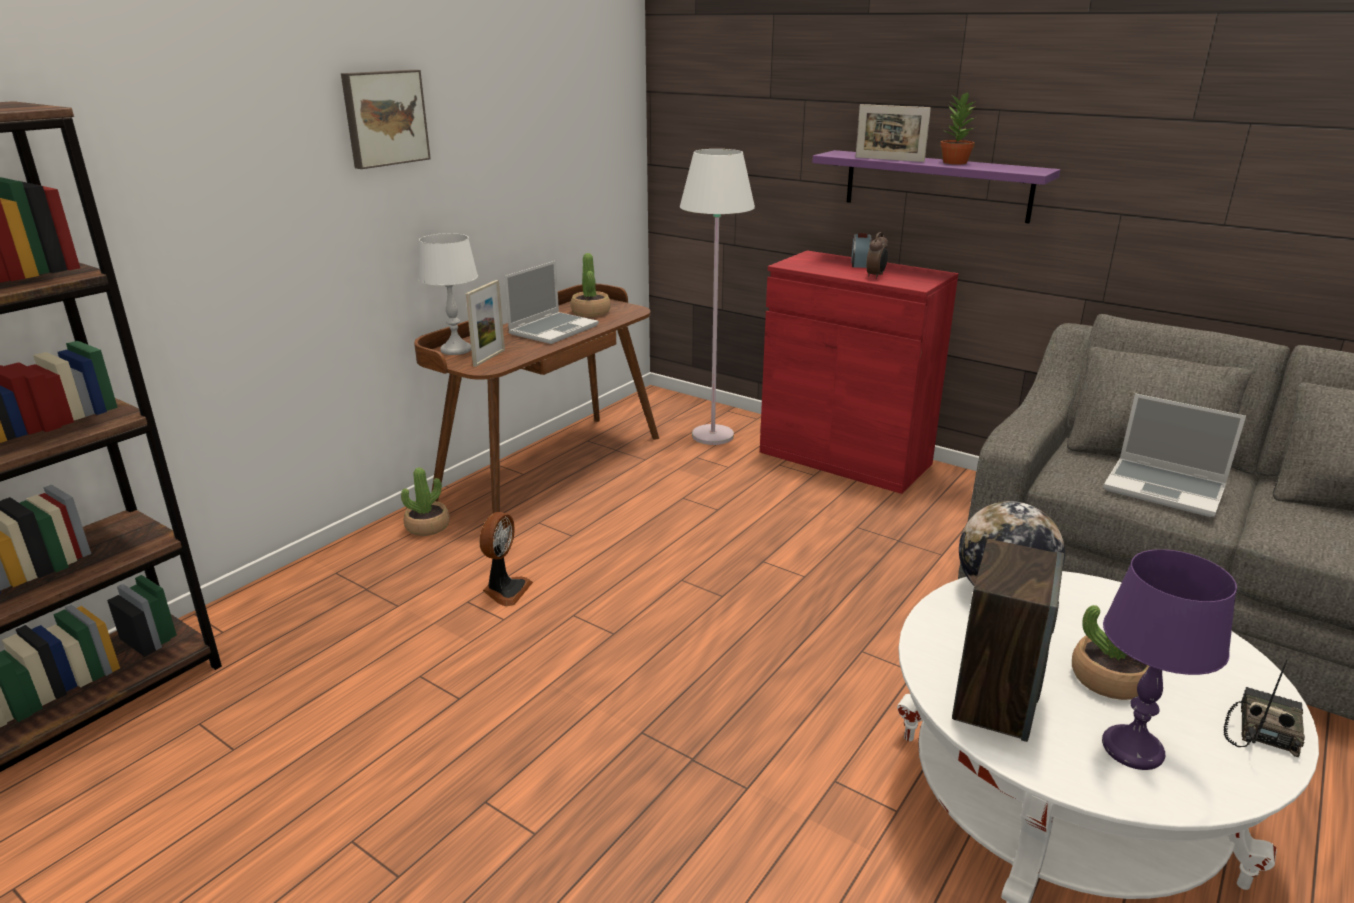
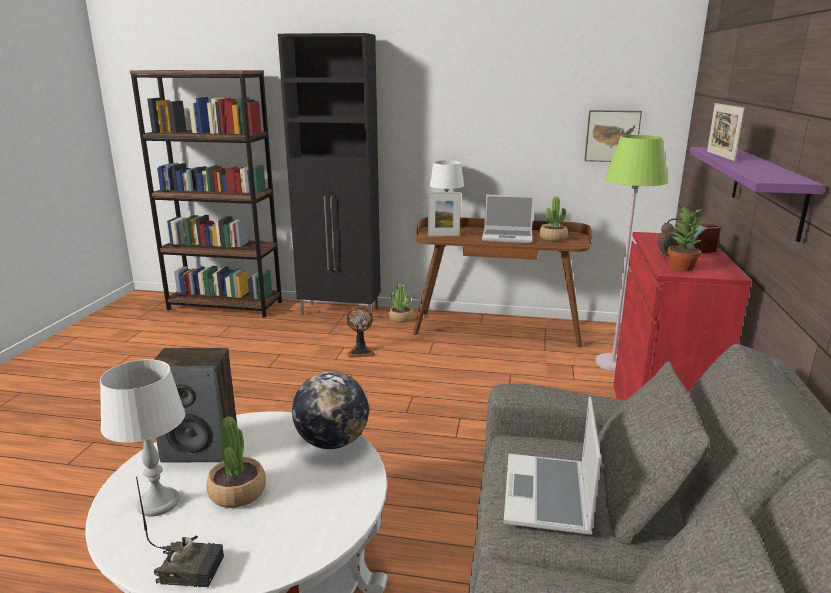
camera: 65 degrees right, 5 degrees down
picture [341,70,431,169] -> picture moved to [585,110,642,162]
white floor lamp [680,149,755,445] -> green floor lamp [596,135,668,371]
potted plant [940,92,976,165] -> potted plant moved to [668,206,702,271]
purple table lamp [1102,549,1237,770] -> white table lamp [100,359,185,516]
none -> black cabinet [278,33,381,317]

